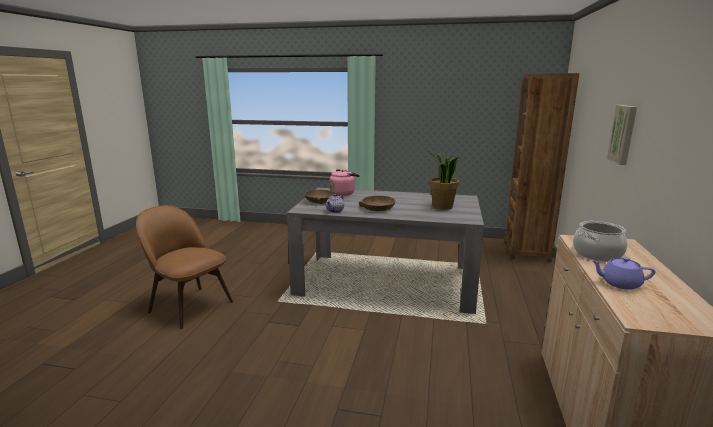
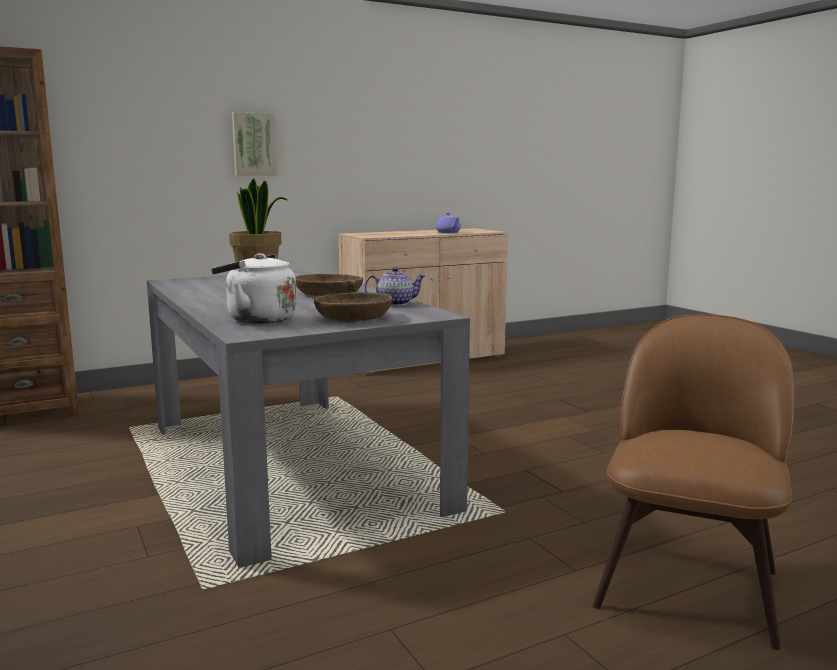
camera: 130 degrees left, 5 degrees down
brown chair [136,205,233,329] -> brown chair turned 150 degrees counterclockwise [593,314,795,650]
pink kettle [329,169,360,196] -> white kettle [211,253,297,324]
cooking pot [573,221,628,261] -> none

